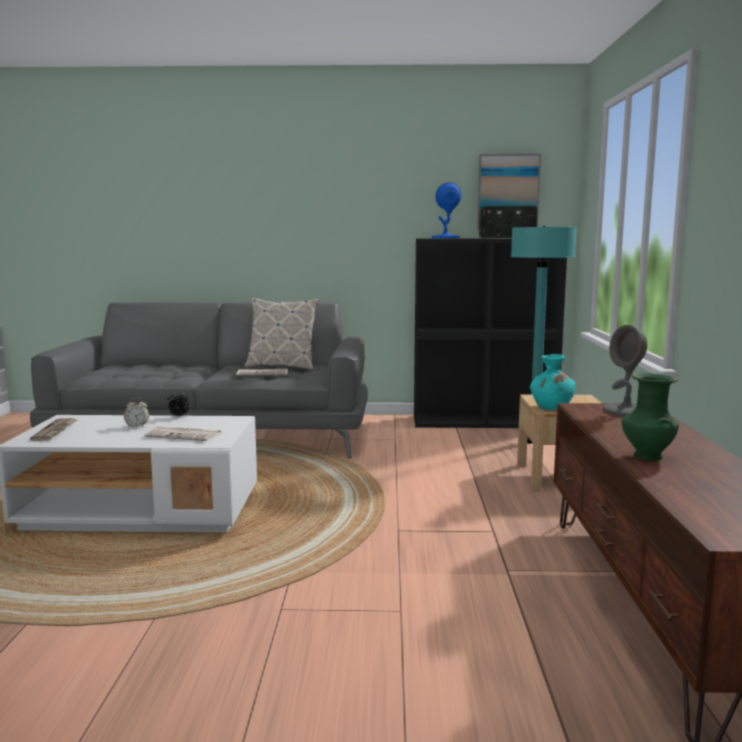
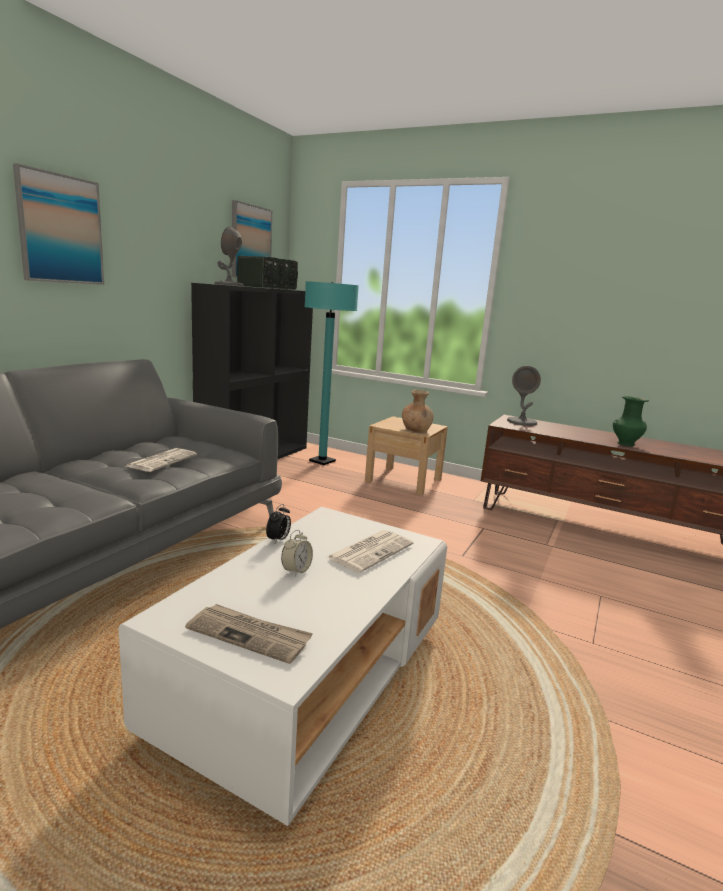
camera: 65 degrees left, 5 degrees up
pillow [244,298,319,370] -> none
blue table lamp [432,182,461,238] -> grey table lamp [214,227,244,286]
turquoise vase [530,354,576,410] -> brown vase [402,390,434,433]
none -> picture [13,163,104,285]

